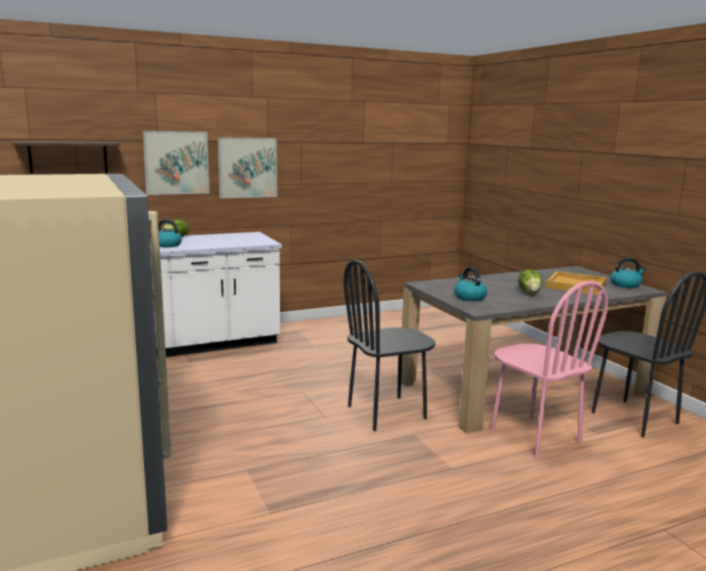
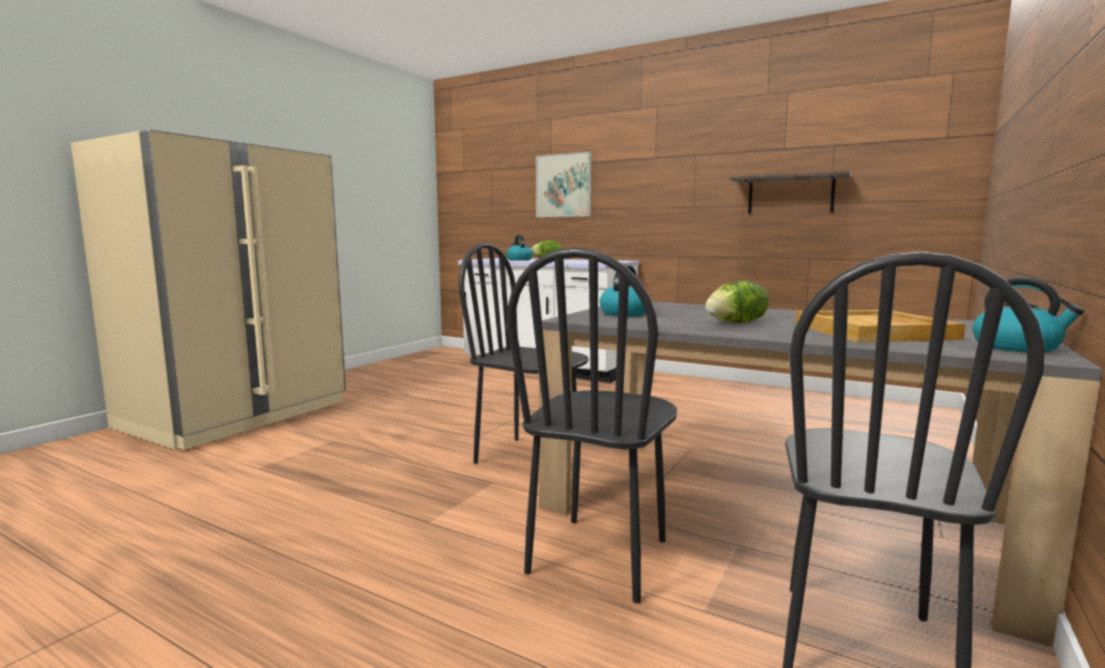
camera: 55 degrees right, 5 degrees down
shelf [12,141,120,174] -> shelf moved to [730,171,852,213]
picture [217,137,277,199] -> none
pink chair [491,281,608,459] -> black chair [507,247,678,603]

